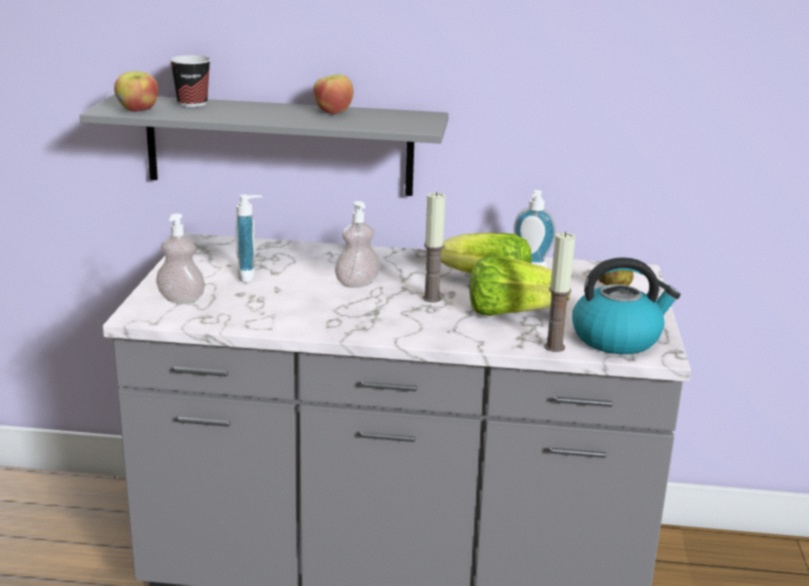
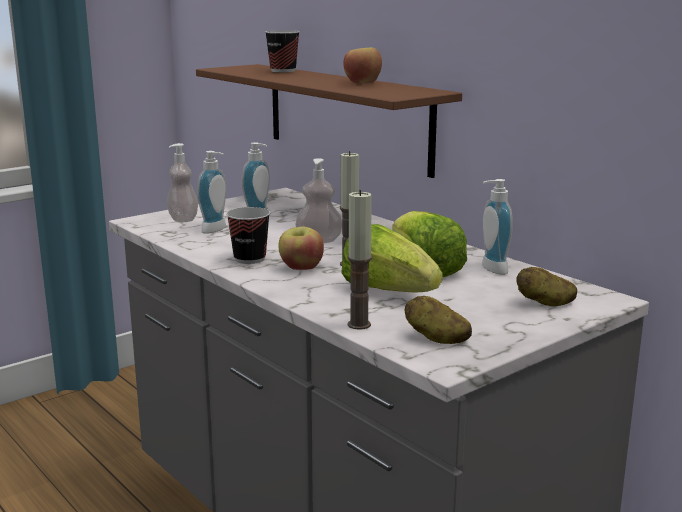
camera: 45 degrees right, 5 degrees down
grey shelf [80,94,449,196] -> brown shelf [196,64,462,178]
apple [114,71,158,112] -> apple moved to [278,227,324,270]
kettle [572,257,681,354] -> potato [405,296,472,344]
none -> soap dispenser [197,151,226,234]
none -> cup [226,207,270,264]

